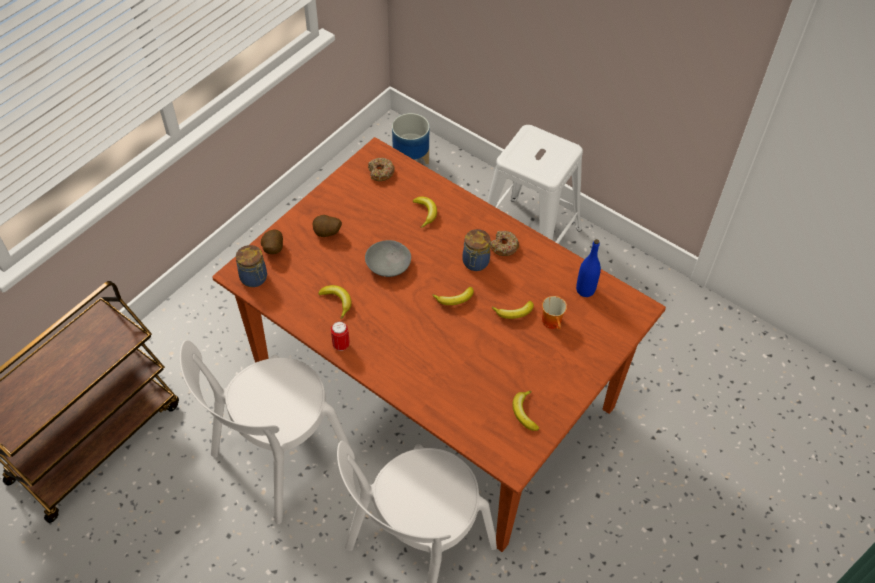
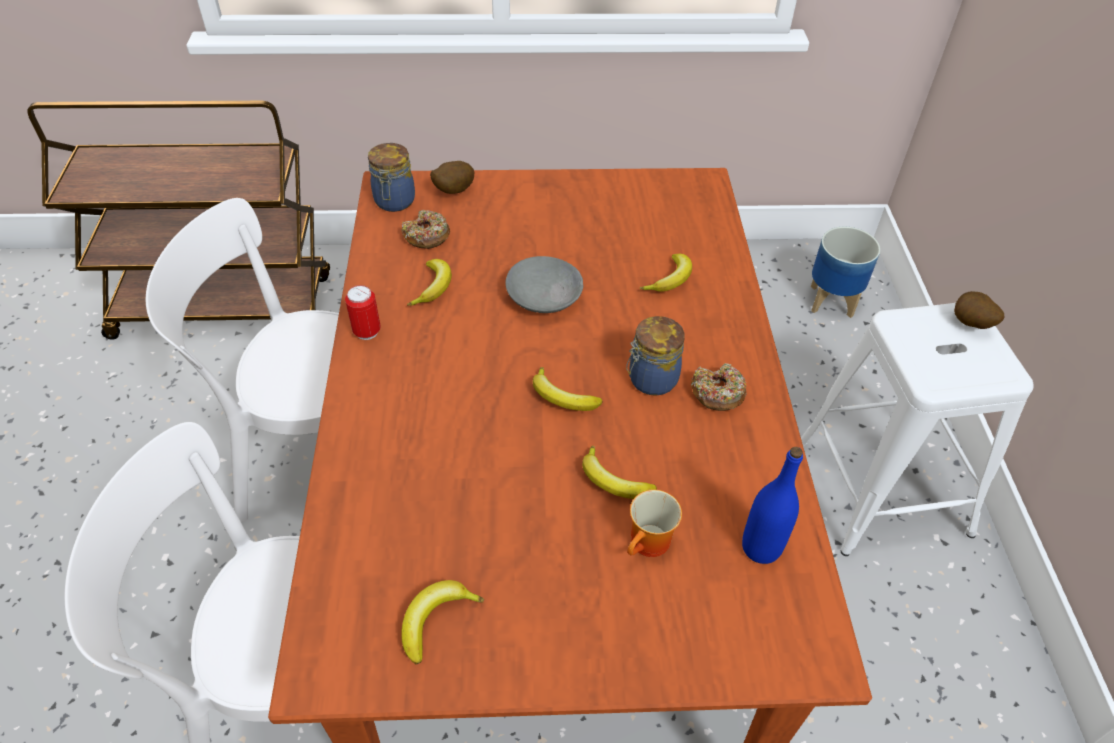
camera: 50 degrees right, 5 degrees down
potato [313,215,342,237] -> potato moved to [954,291,1004,329]
donut [368,158,395,181] -> donut moved to [401,210,450,249]

